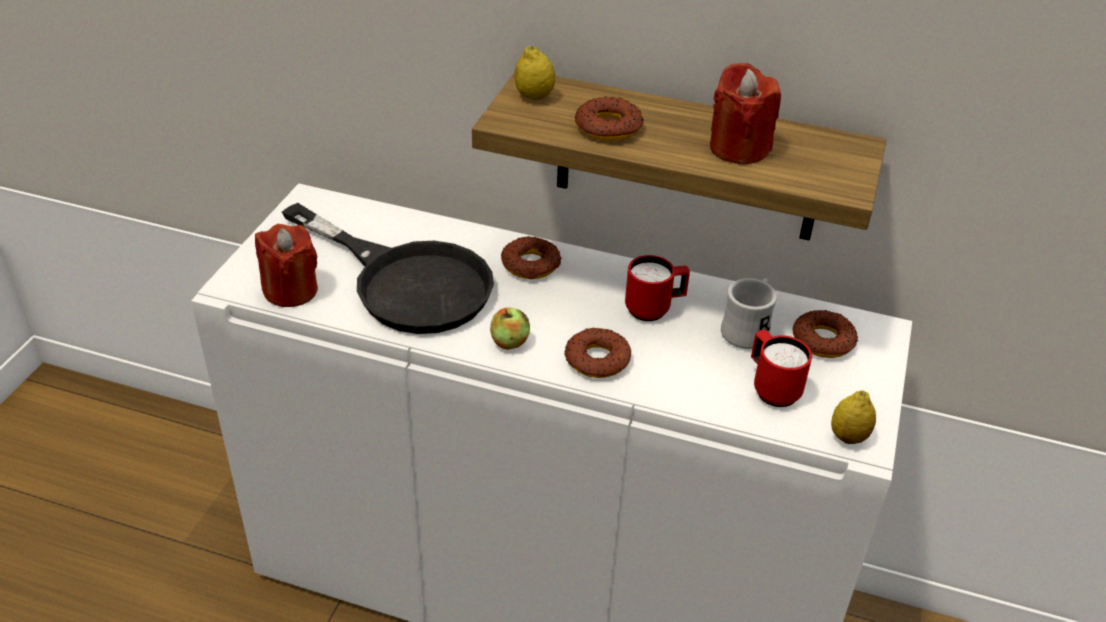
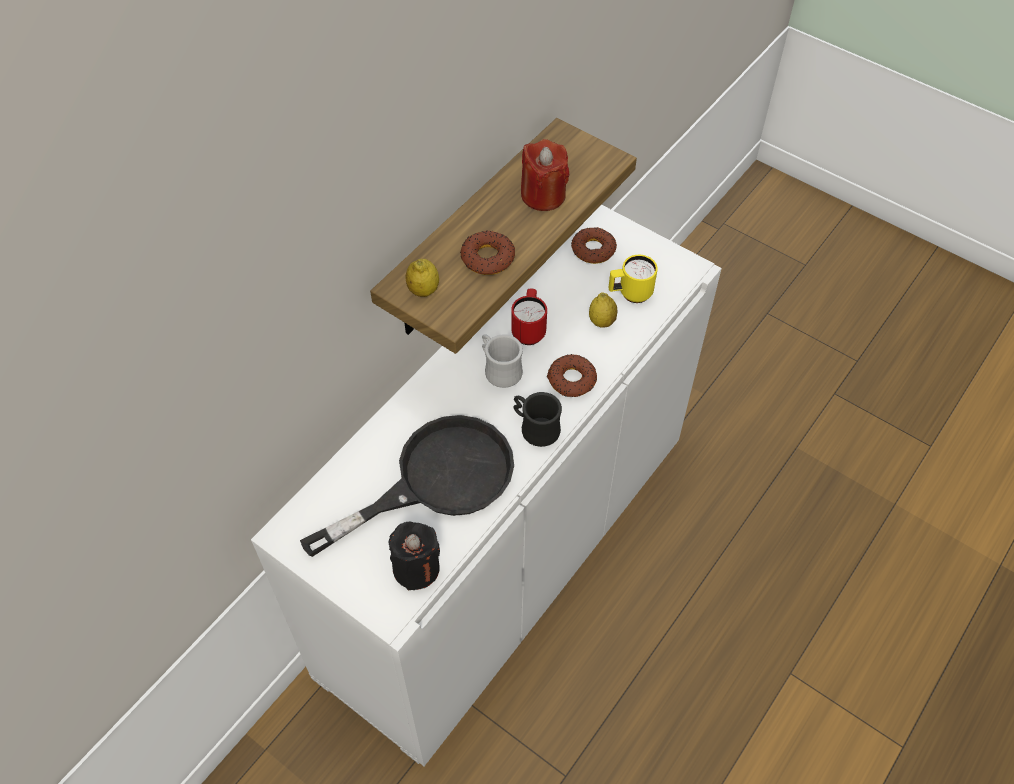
camera: 70 degrees left, 15 degrees up
red candle [255,224,318,307] -> black candle [389,521,440,591]
apple [490,307,530,350] -> black mug [513,392,562,447]
donut [501,236,561,280] -> none
white mug [721,278,777,349] -> white mug moved to [482,334,523,388]
red mug [751,330,812,407] -> yellow mug [609,255,658,303]
lemon [831,390,876,444] -> lemon moved to [589,292,617,328]

